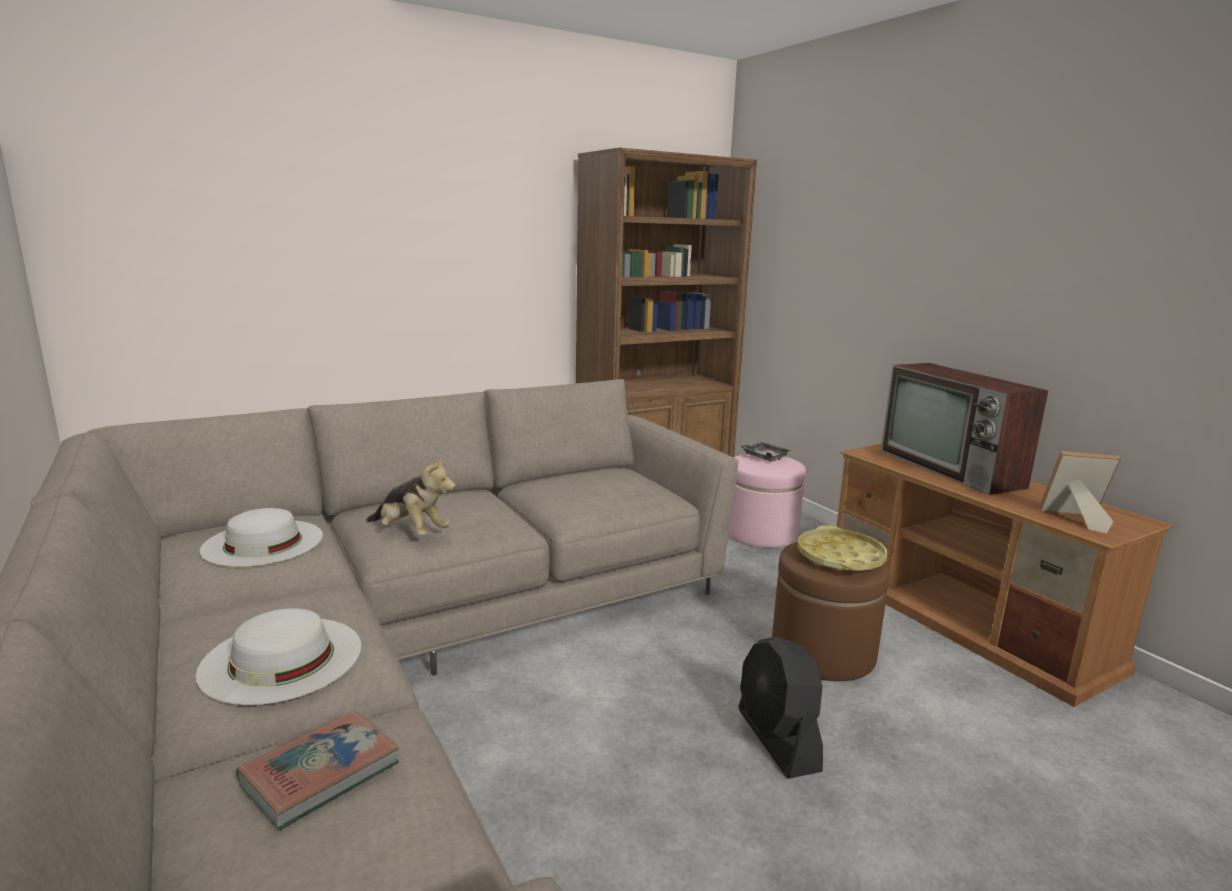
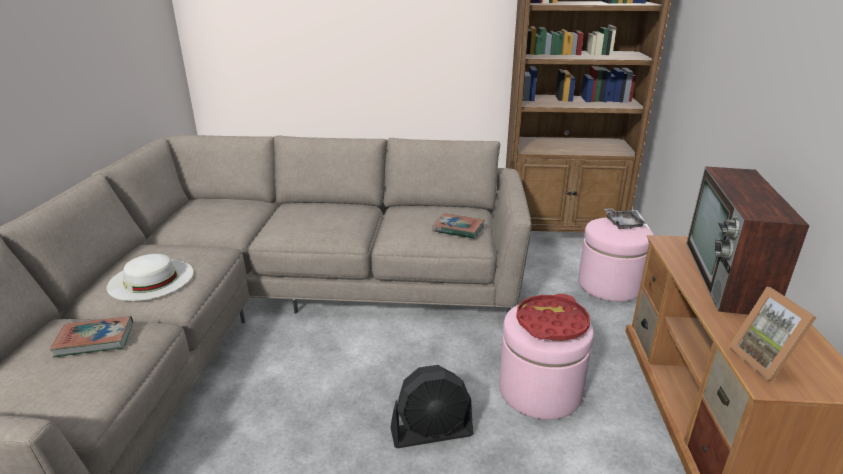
camera: 35 degrees right, 10 degrees up
white hat [200,508,323,567] -> none
plush toy [366,455,456,536] -> none
black fan [738,637,823,779] -> black fan turned 120 degrees counterclockwise [390,365,474,448]
brown ottoman [772,542,890,681] -> pink ottoman [499,305,594,420]
yellow tray [797,526,887,571] -> red tray [516,294,590,341]
picture frame [1039,451,1121,533] -> picture frame turned 150 degrees counterclockwise [728,287,817,381]
none -> book [432,213,484,239]

